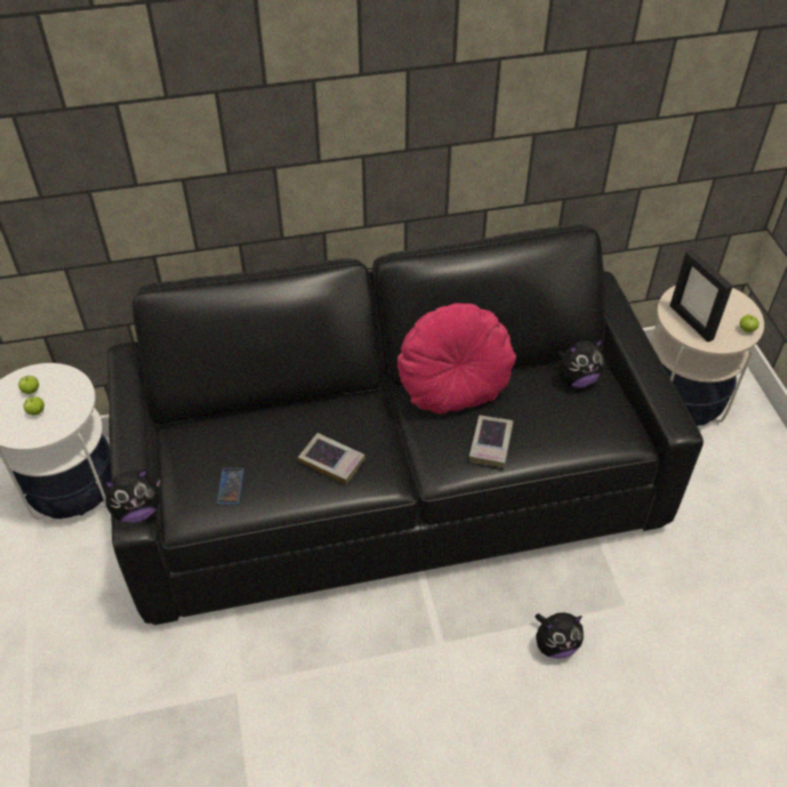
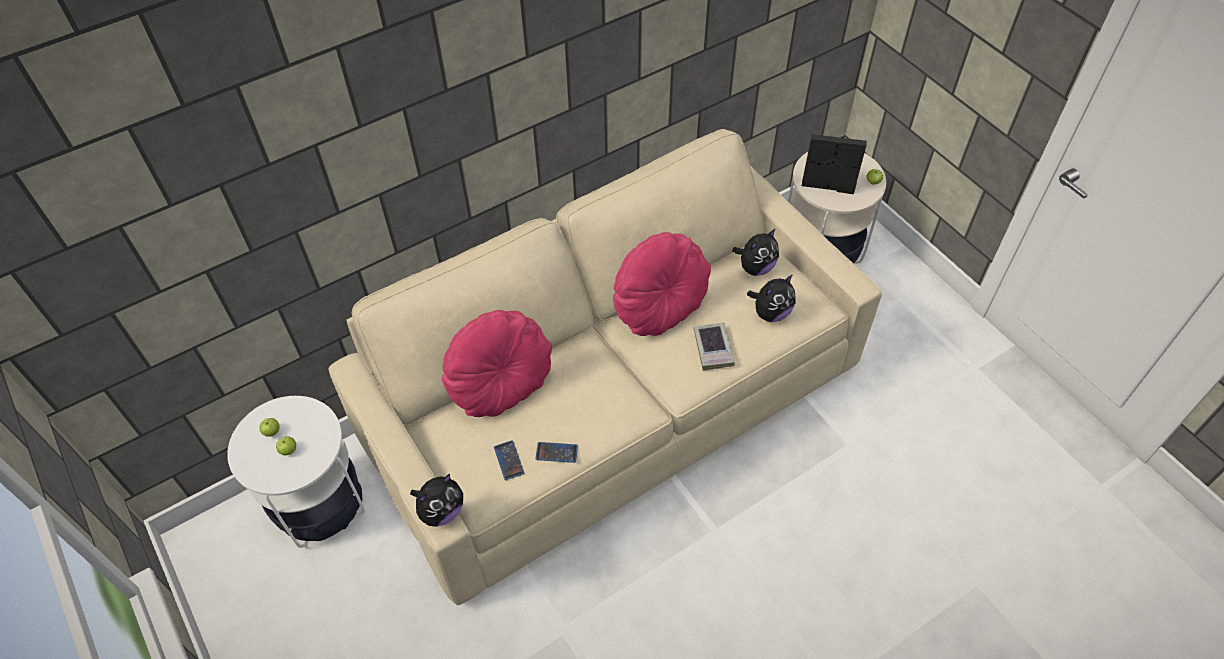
camera: 20 degrees left, 5 degrees up
black sofa [107,224,703,625] -> beige sofa [328,129,882,605]
book [298,433,365,485] -> none
plush toy [535,613,584,659] -> plush toy moved to [747,274,795,322]
picture frame [670,250,733,342] -> picture frame turned 150 degrees clockwise [802,134,867,194]
none -> pink pillow [442,310,552,417]
none -> phone [535,442,578,463]

